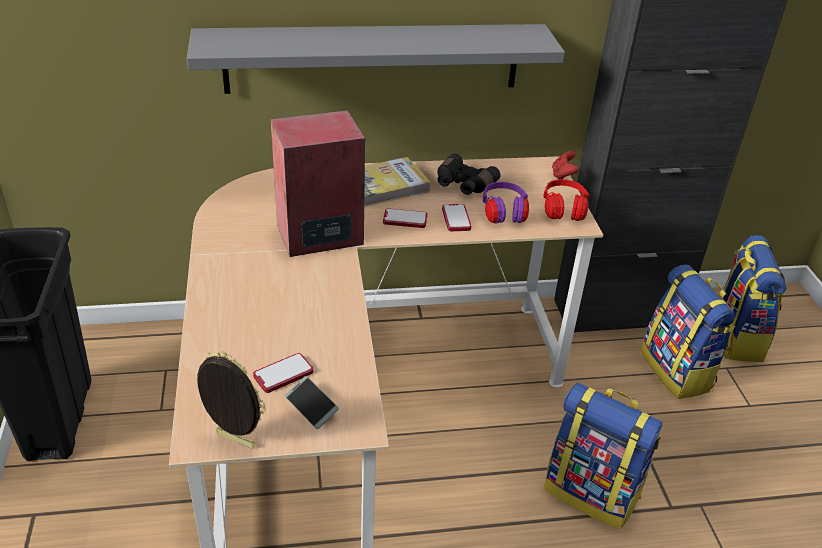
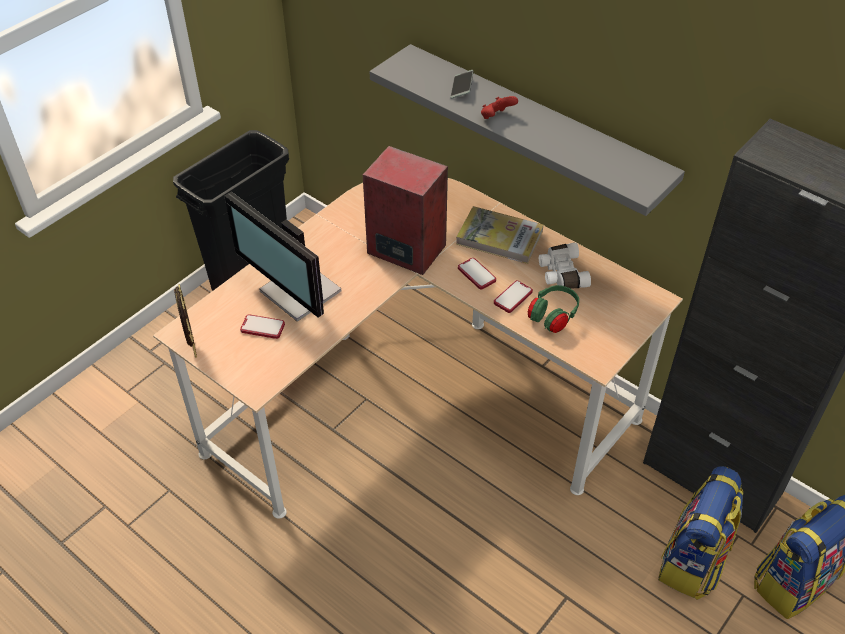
camera: 50 degrees right, 10 degrees up
phone [285,376,339,429] -> phone moved to [450,70,474,99]
black binoculars [437,153,500,195] -> white binoculars [539,243,591,289]
purple headphones [483,182,529,224] -> green headphones [528,285,579,333]
red headphones [543,179,589,221] -> none
backpack [544,383,662,529] -> none
red game controller [552,151,579,180] -> red game controller moved to [481,96,518,119]
none -> monitor [224,192,341,322]

